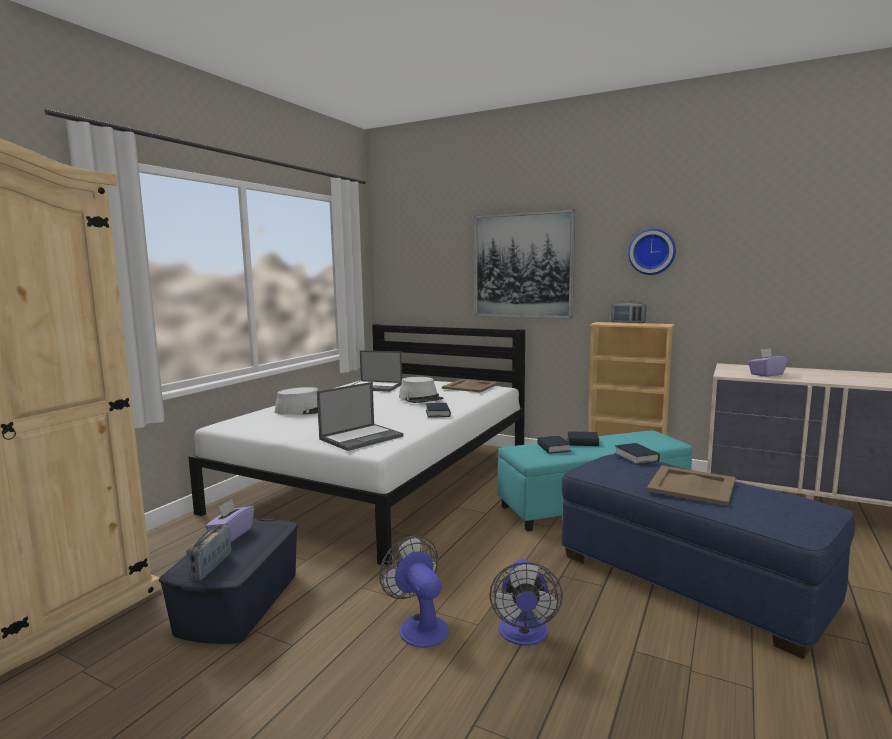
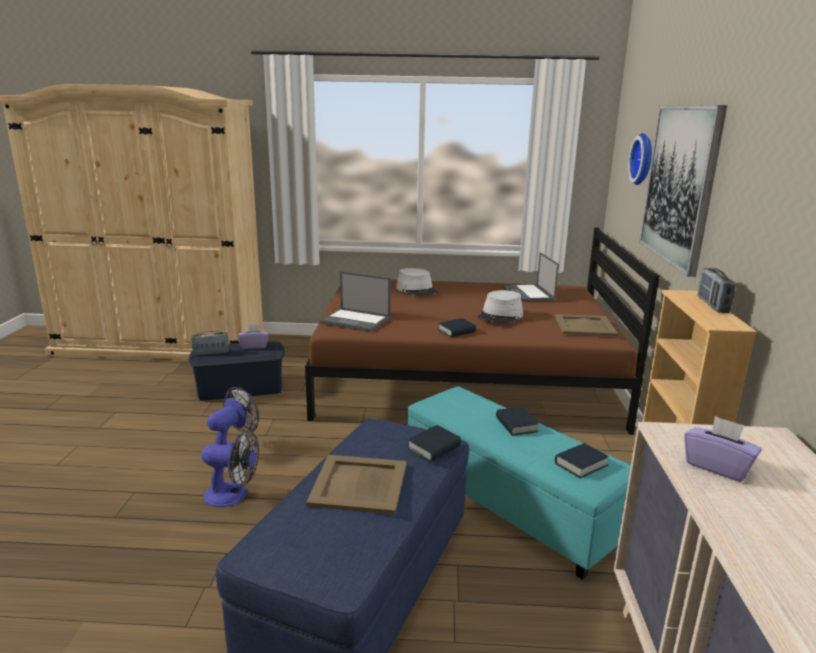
camera: 65 degrees right, 10 degrees up
white bed [188,324,525,566] -> brown bed [305,227,660,435]
fan [490,559,563,645] -> fan turned 150 degrees counterclockwise [201,430,259,507]
book [537,436,571,454] -> book moved to [555,443,609,478]
wall clock [628,229,676,275] -> wall clock moved to [628,133,652,185]

